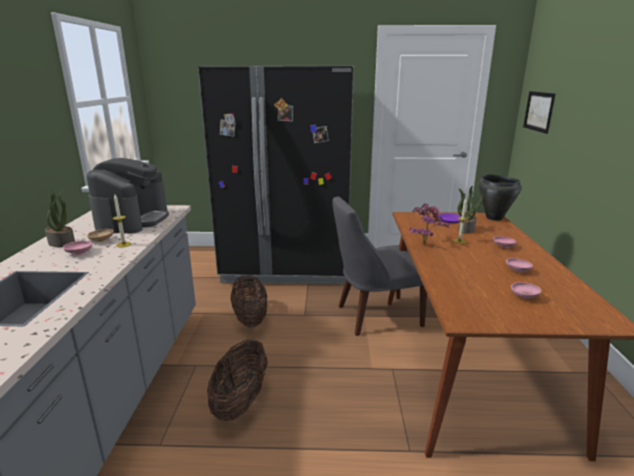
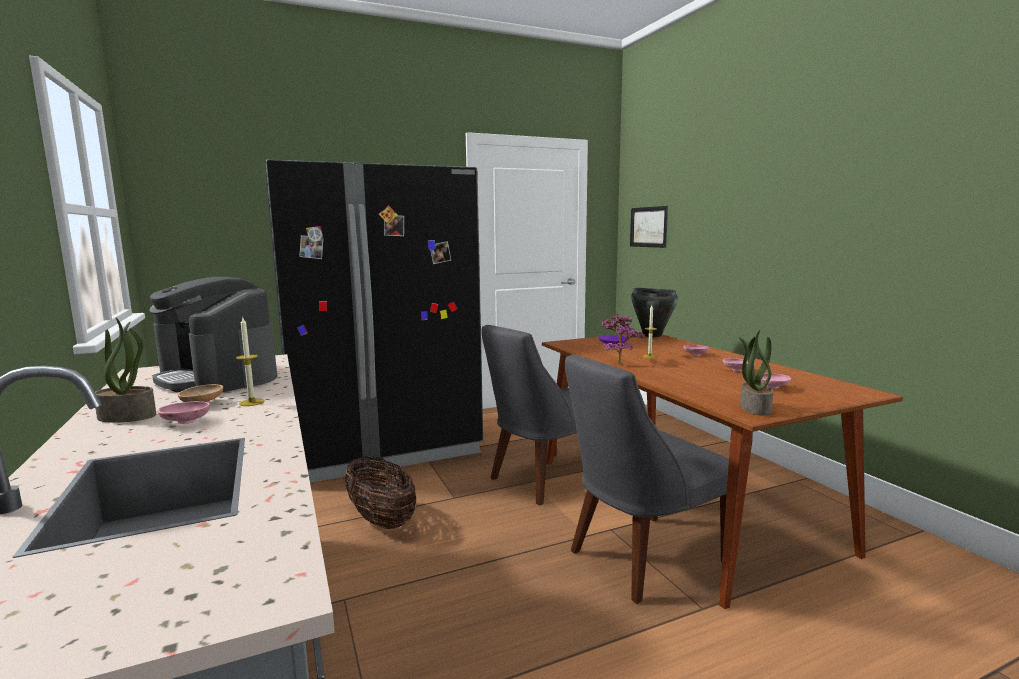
camera: 25 degrees left, 10 degrees down
coffee machine [87,158,169,234] -> coffee machine turned 150 degrees clockwise [149,277,278,393]
basket [207,339,268,421] -> none
potted plant [458,186,483,234] -> potted plant moved to [738,330,774,416]
none -> grey chair [565,354,729,604]

